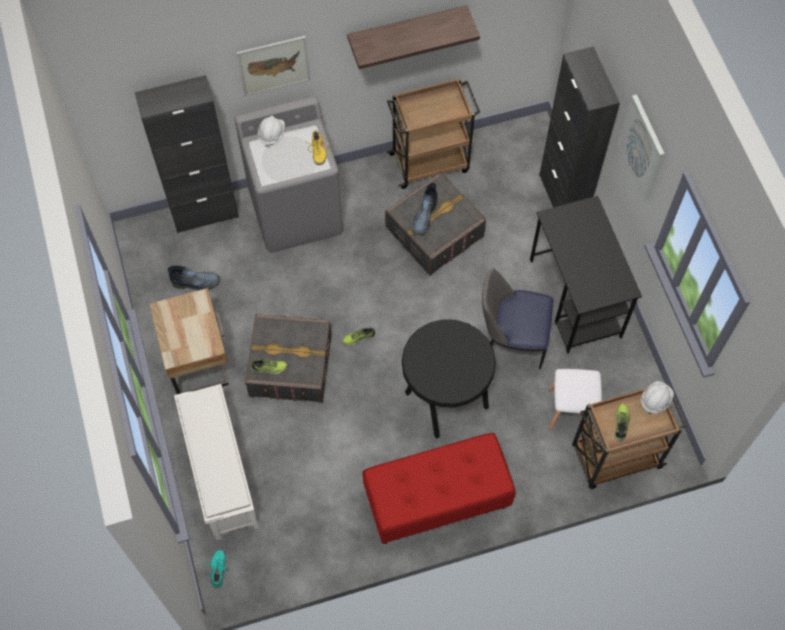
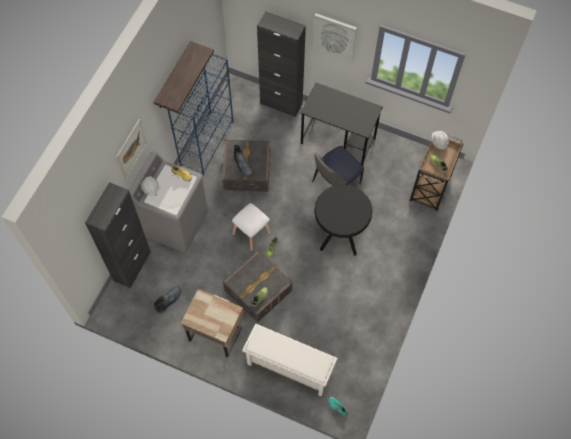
camera: 50 degrees left, 0 degrees up
red bench [362,433,516,544] -> none
brown cart [387,78,480,189] -> blue bookcase [167,54,233,176]
white stool [548,369,602,430] -> white stool moved to [232,203,271,251]

